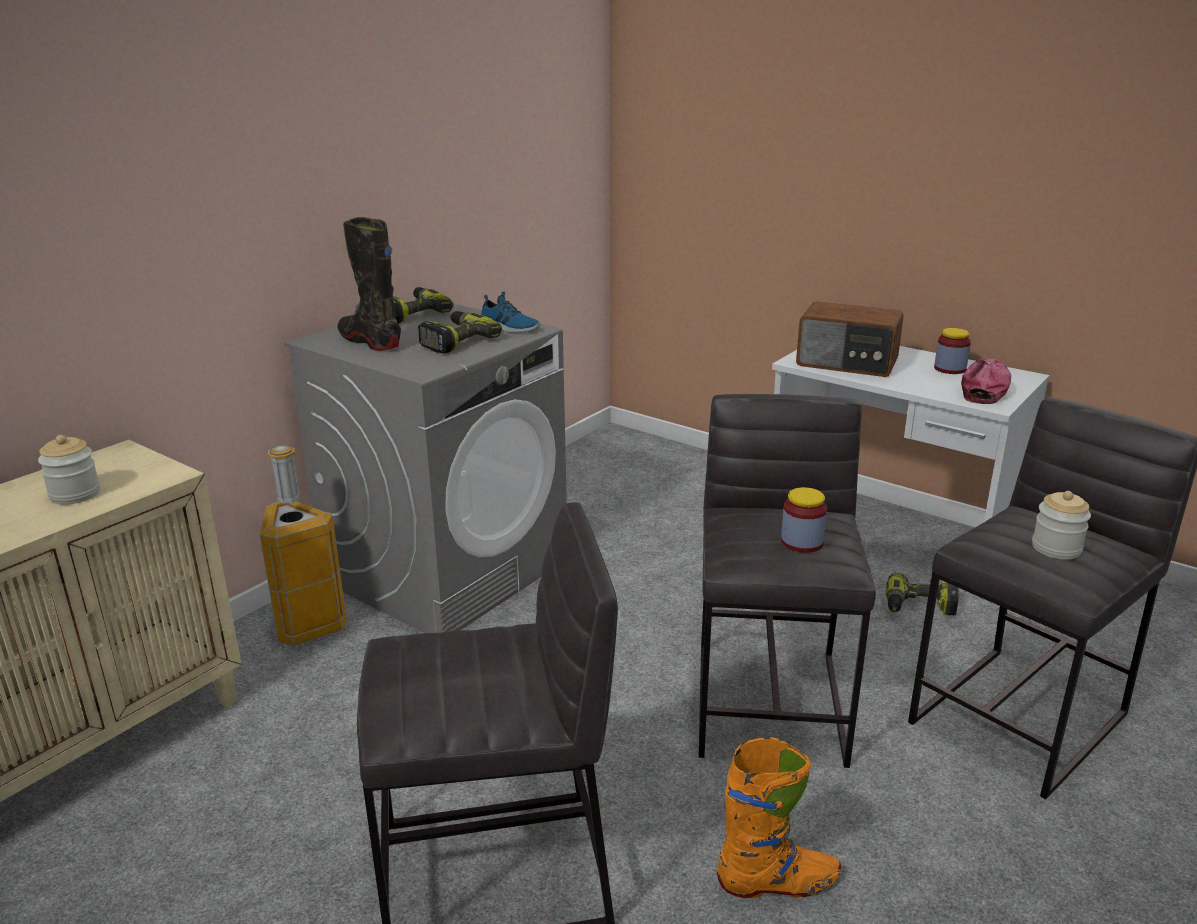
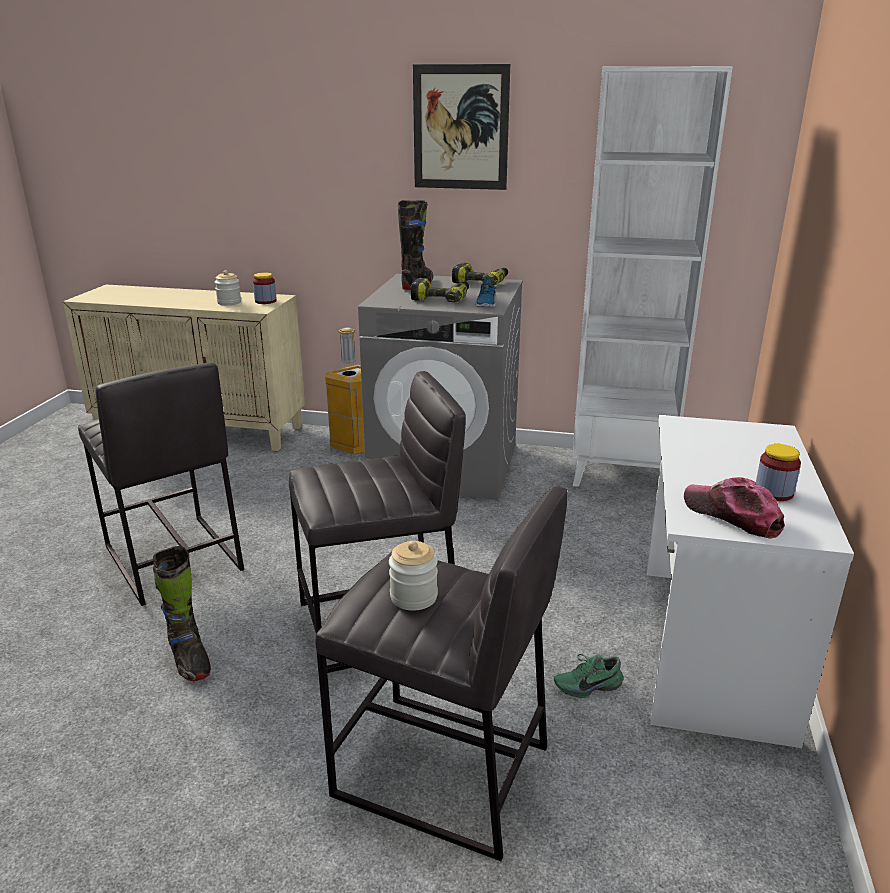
camera: 65 degrees right, 0 degrees up
orange boot [717,737,841,898] -> black boot [153,546,211,681]
jar [781,487,827,553] -> jar moved to [253,272,277,304]
radio [796,302,904,377] -> none
power drill [886,573,959,616] -> green shoe [554,654,624,698]
cap [961,359,1011,404] -> cap turned 135 degrees counterclockwise [684,477,785,539]
none -> picture [413,64,510,190]
none -> white bookcase [572,66,733,487]

